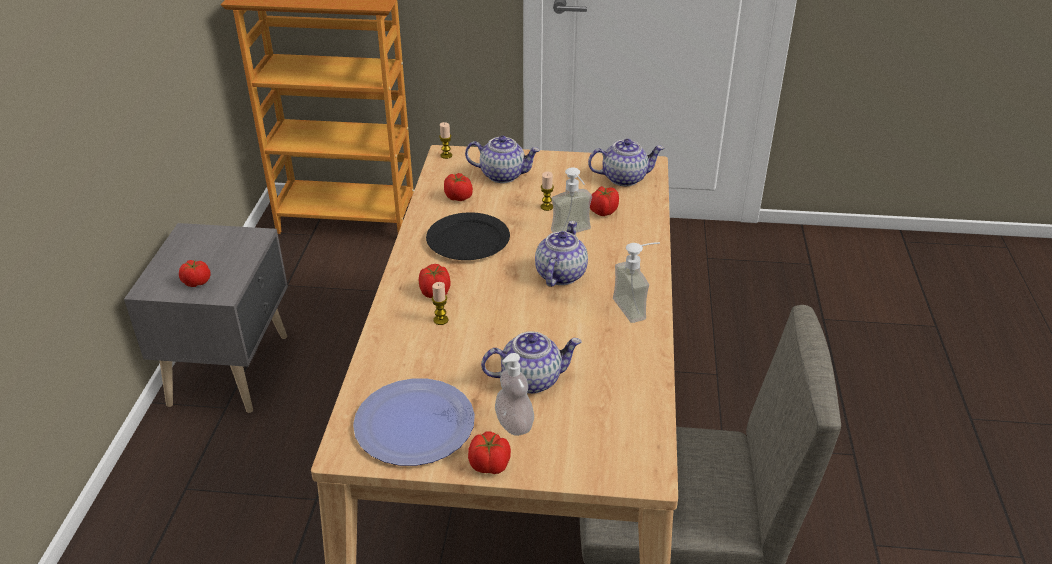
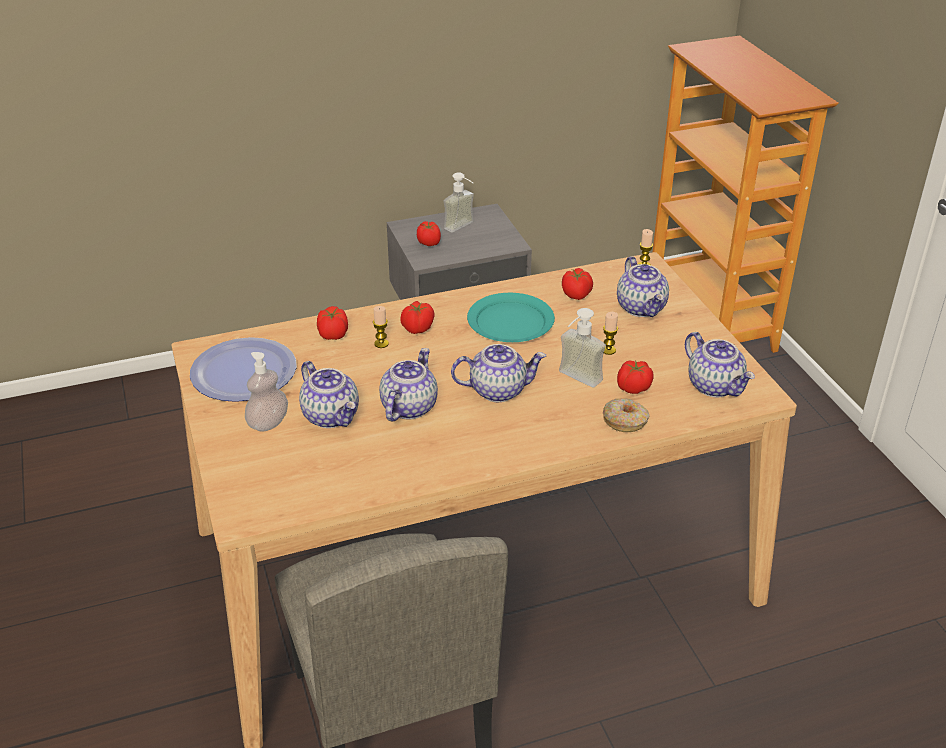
camera: 65 degrees right, 0 degrees up
black plate [426,212,510,260] -> turquoise plate [467,293,555,342]
tomato [468,431,511,474] -> tomato moved to [317,306,348,340]
soap dispenser [613,242,660,323] -> soap dispenser moved to [443,172,474,232]
none -> teapot [379,348,438,421]
none -> donut [603,398,650,432]

